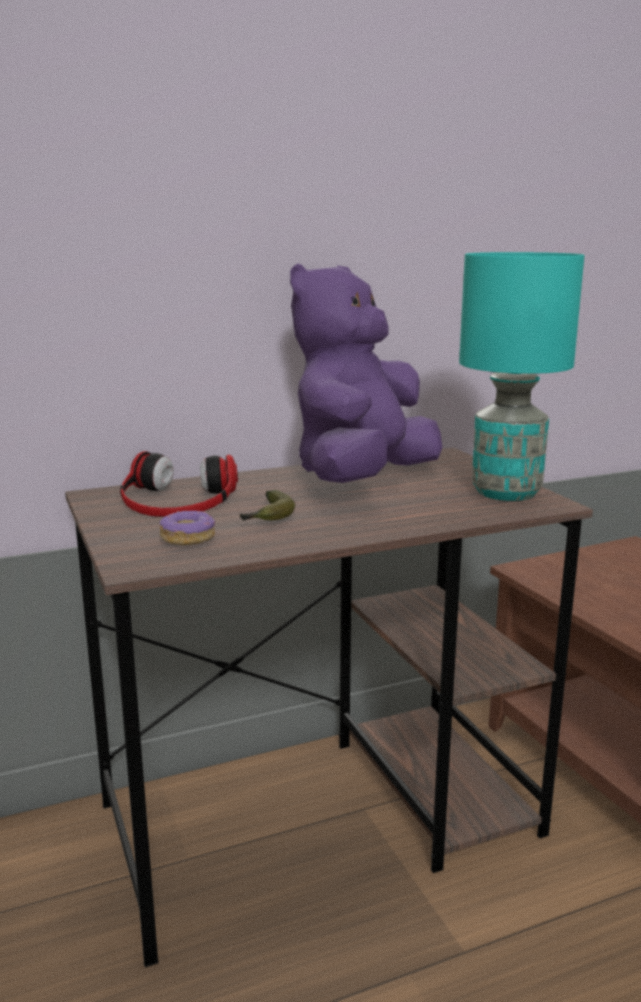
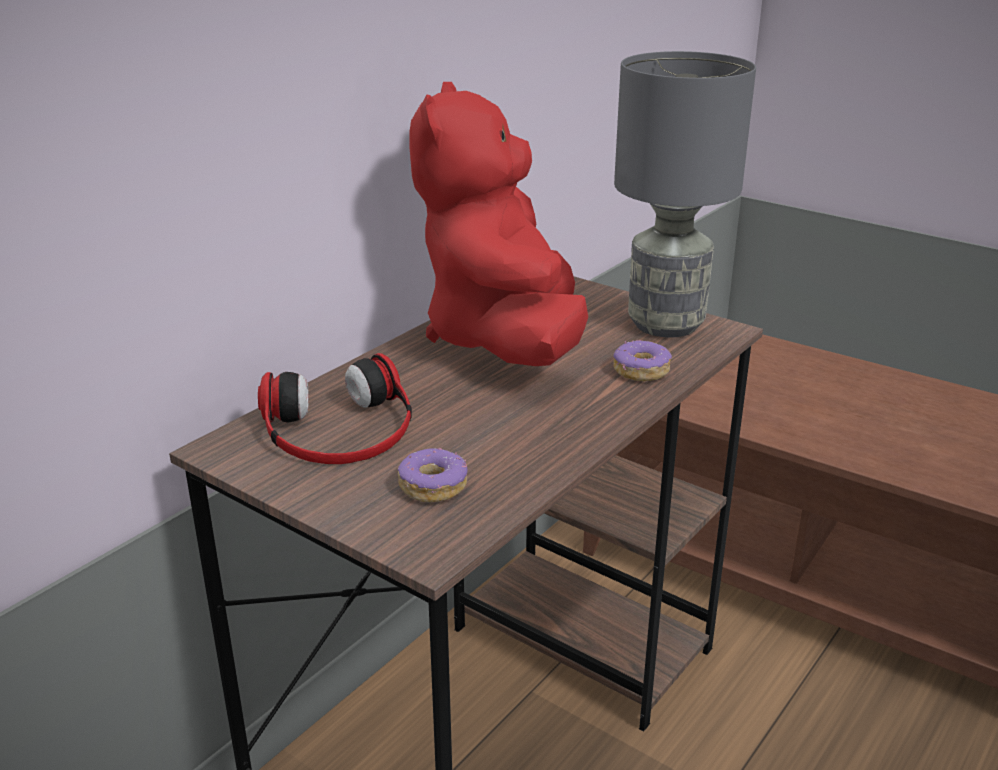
camera: 30 degrees left, 10 degrees up
banana [240,490,295,520] -> none
purple plush toy [290,264,442,483] -> red plush toy [409,82,588,366]
turquoise table lamp [459,252,584,501] -> grey table lamp [614,51,756,337]
none -> donut [613,339,672,381]

